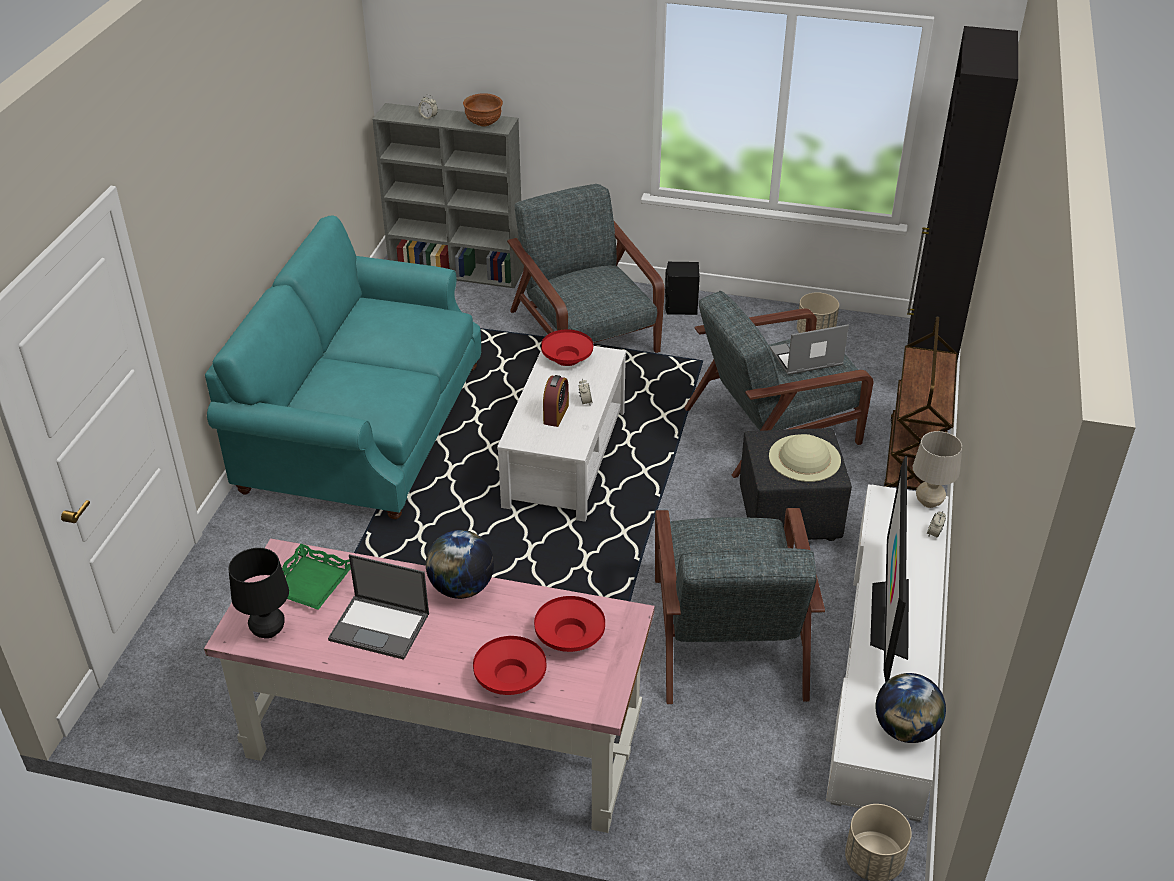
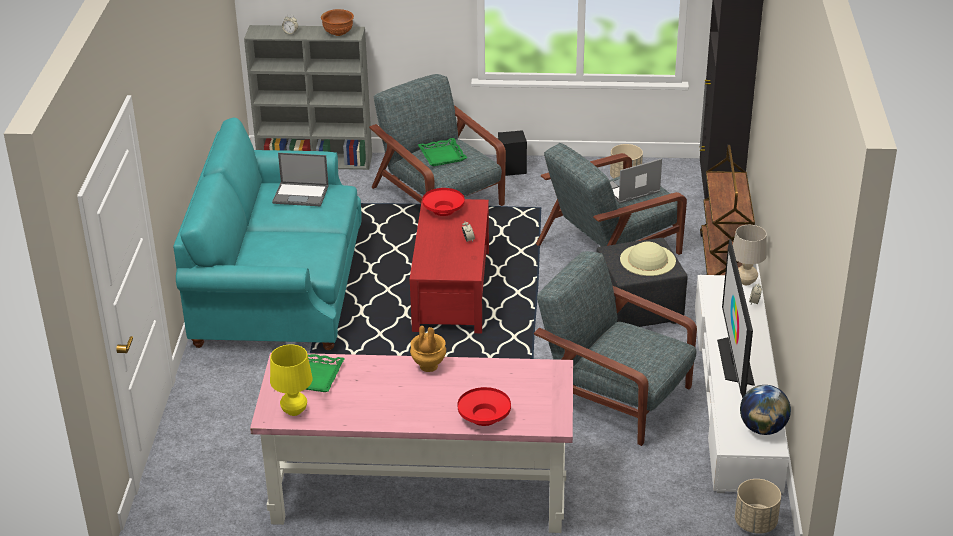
camera: 10 degrees left, 5 degrees down
black table lamp [228,548,289,639] -> yellow table lamp [270,344,313,416]
laptop [328,554,429,660] -> laptop moved to [272,153,329,206]
globe [426,530,494,599] -> brown vase [410,326,446,372]
white coffee table [497,346,626,522] -> red coffee table [409,198,489,333]
red bowl [534,596,605,652] -> none
alarm clock [543,375,569,427] -> none
grey armchair [655,508,825,704] -> grey armchair turned 135 degrees clockwise [534,251,697,446]
none -> green tray [418,138,467,166]

